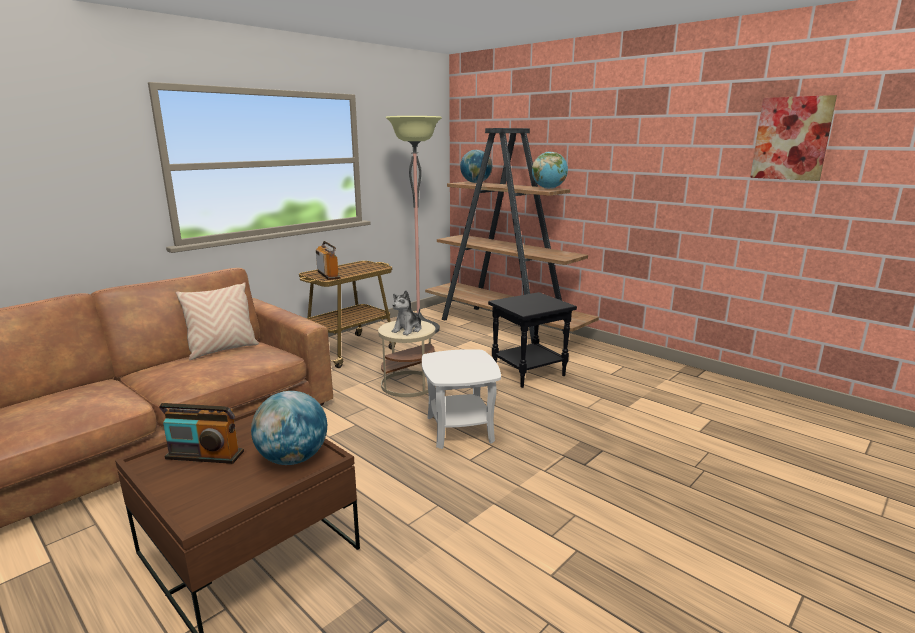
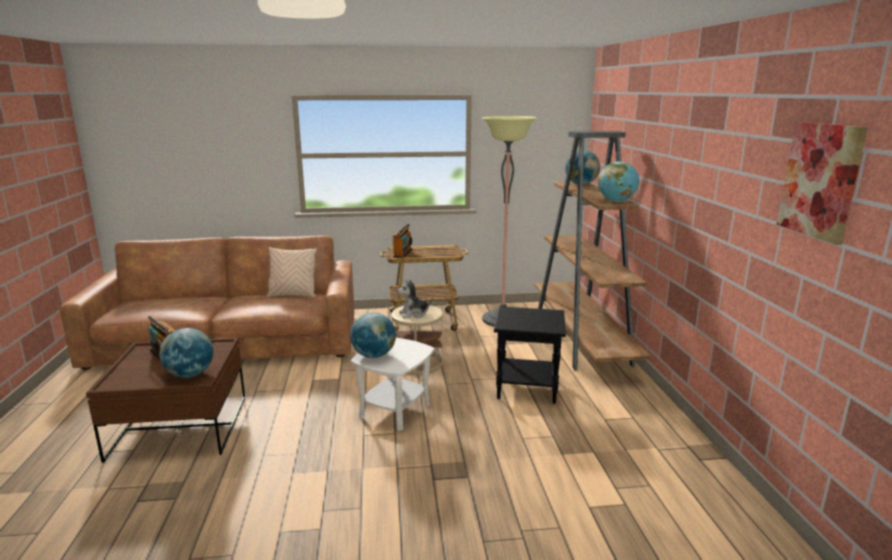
camera: 40 degrees right, 0 degrees up
none -> globe [350,313,396,358]

